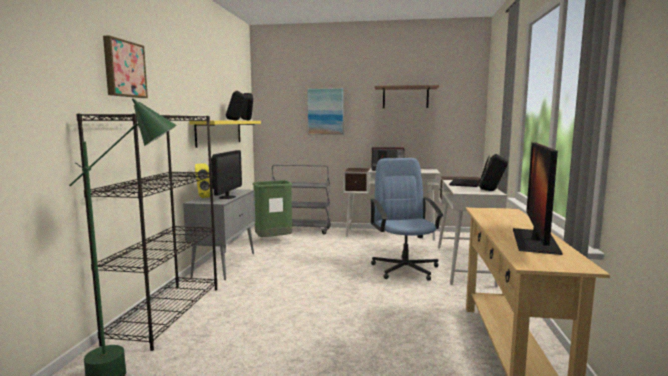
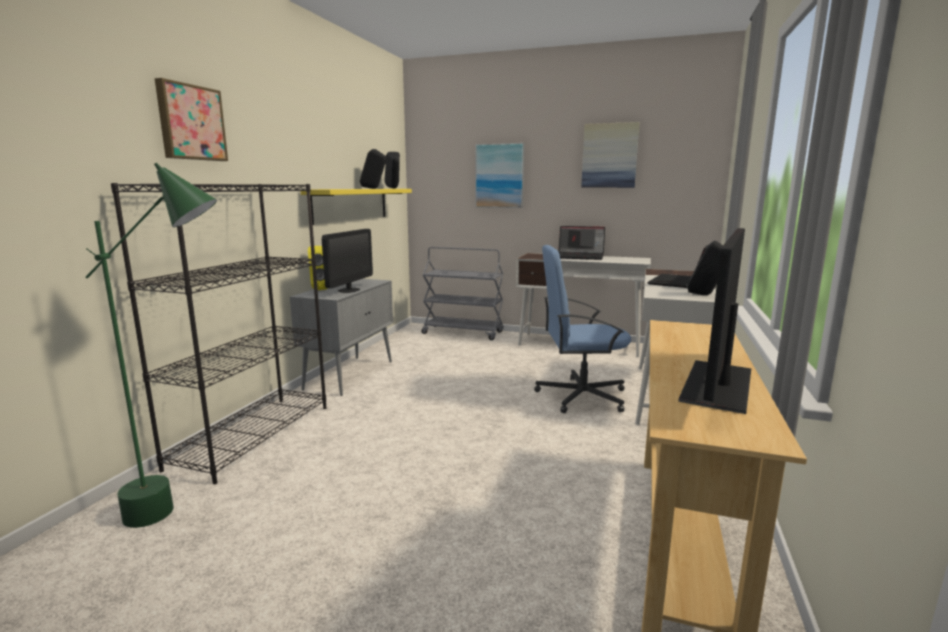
camera: 10 degrees right, 5 degrees up
green trash can [253,180,293,237] -> none
blue office chair [370,158,444,281] -> blue office chair turned 90 degrees counterclockwise [534,245,631,413]
shelf [374,85,439,108] -> picture [581,122,640,188]

